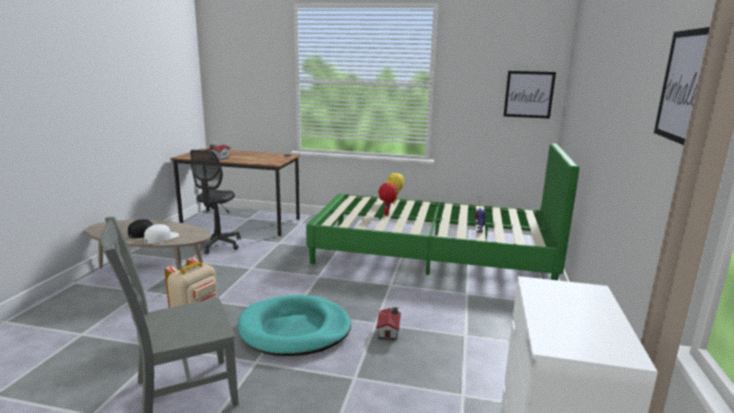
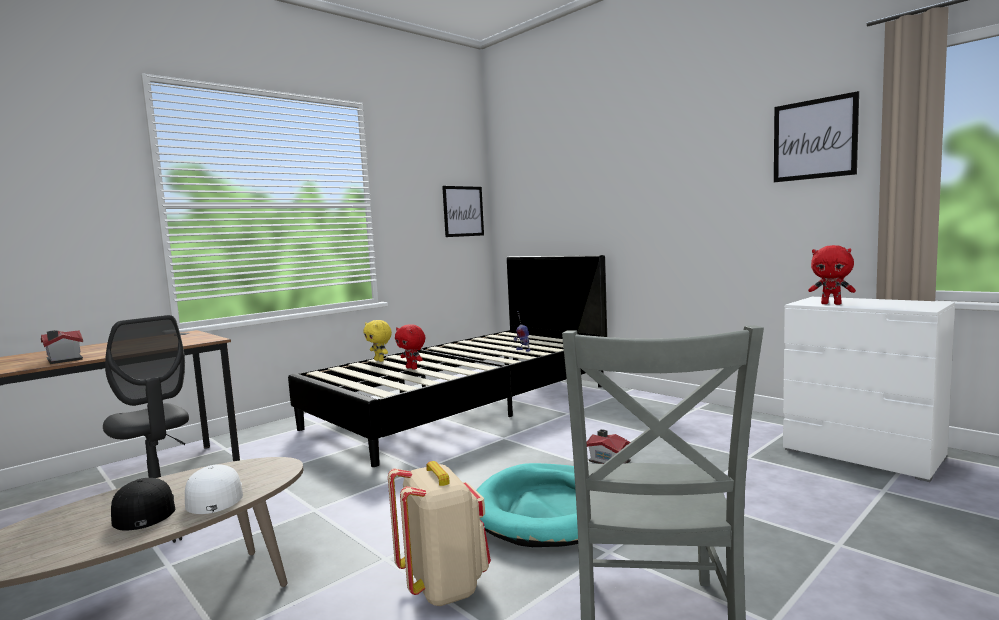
camera: 55 degrees left, 10 degrees down
green bed [306,143,579,280] -> black bed [288,255,607,467]
none -> red plush toy [808,245,856,305]

